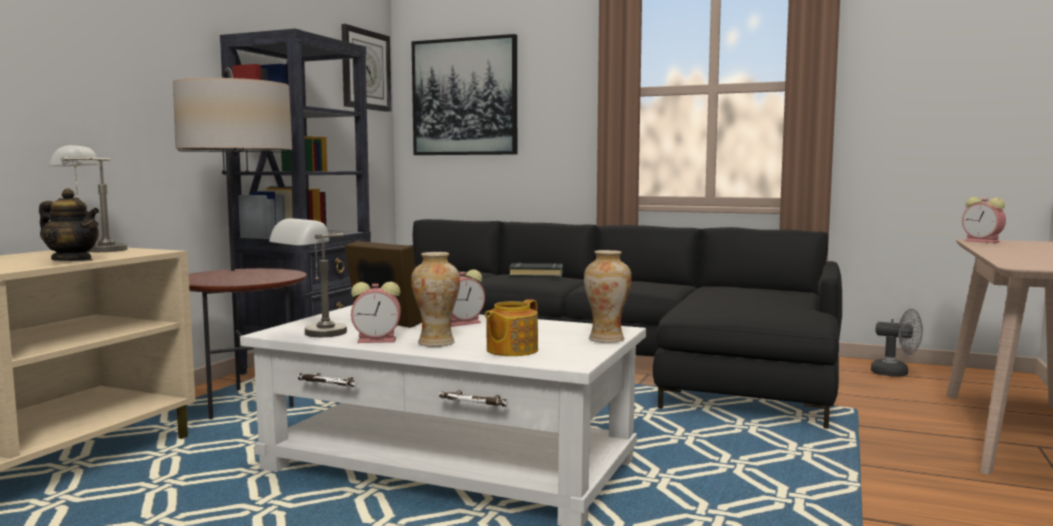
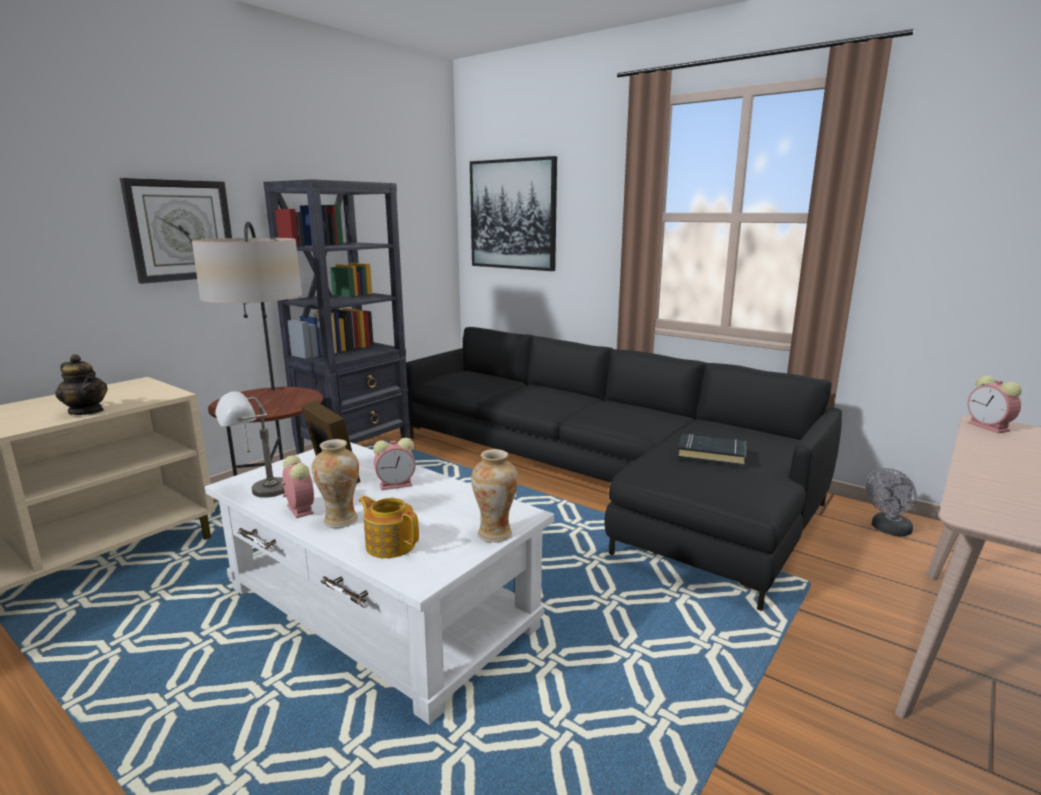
camera: 15 degrees right, 10 degrees up
grey table lamp [49,145,127,252] -> none
wall clock [341,24,391,112] -> wall clock moved to [120,178,232,284]
alarm clock [351,282,401,343] -> alarm clock turned 135 degrees counterclockwise [281,455,314,518]
teapot [485,299,538,356] -> teapot turned 75 degrees clockwise [359,496,419,558]
black book [509,263,563,278] -> black book moved to [677,434,746,467]
grey fan [871,309,923,376] -> grey fan turned 105 degrees clockwise [866,468,917,536]

